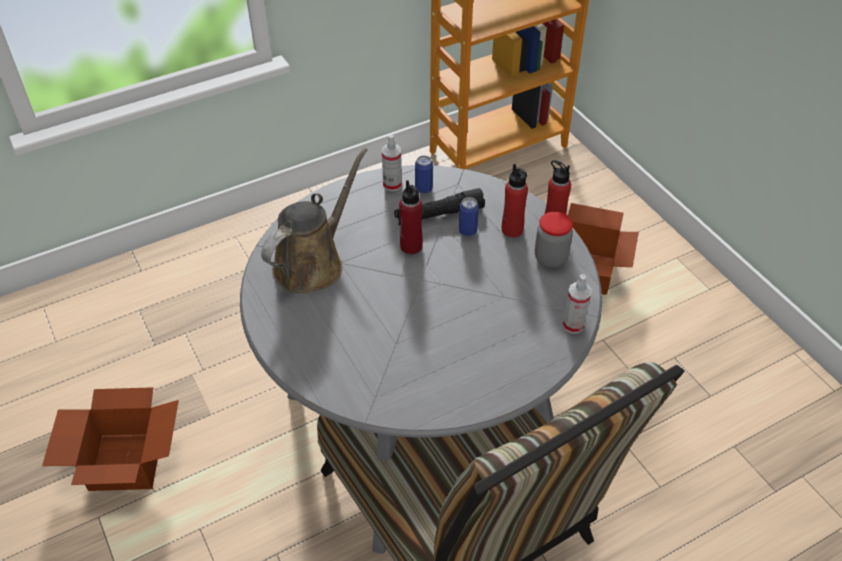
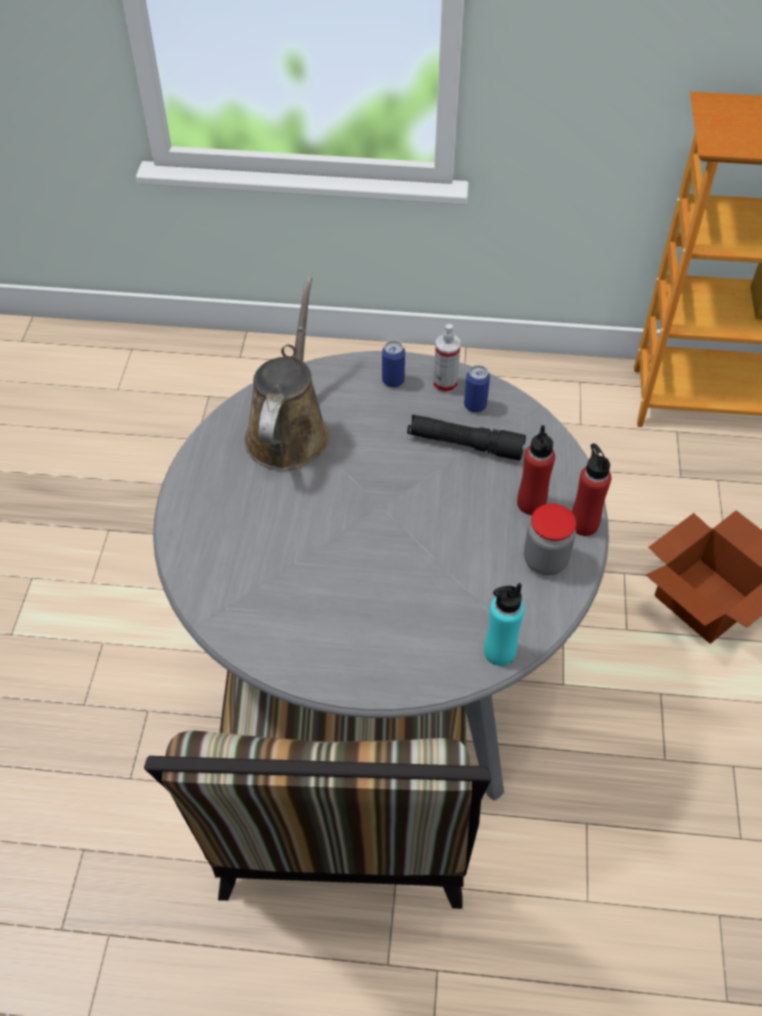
camera: 35 degrees right, 5 degrees up
cardboard box [42,387,179,491] -> none
brown watering can [261,148,368,294] -> brown watering can turned 60 degrees counterclockwise [244,277,329,470]
red bottle [399,180,423,254] -> none
can [459,197,479,236] -> can moved to [382,340,405,388]
spray bottle [562,274,592,334] -> turquoise bottle [484,583,524,666]

